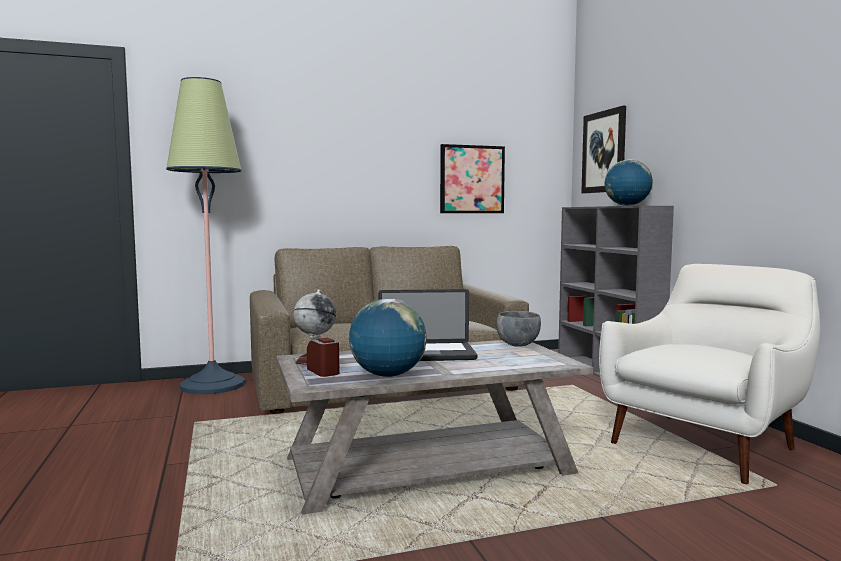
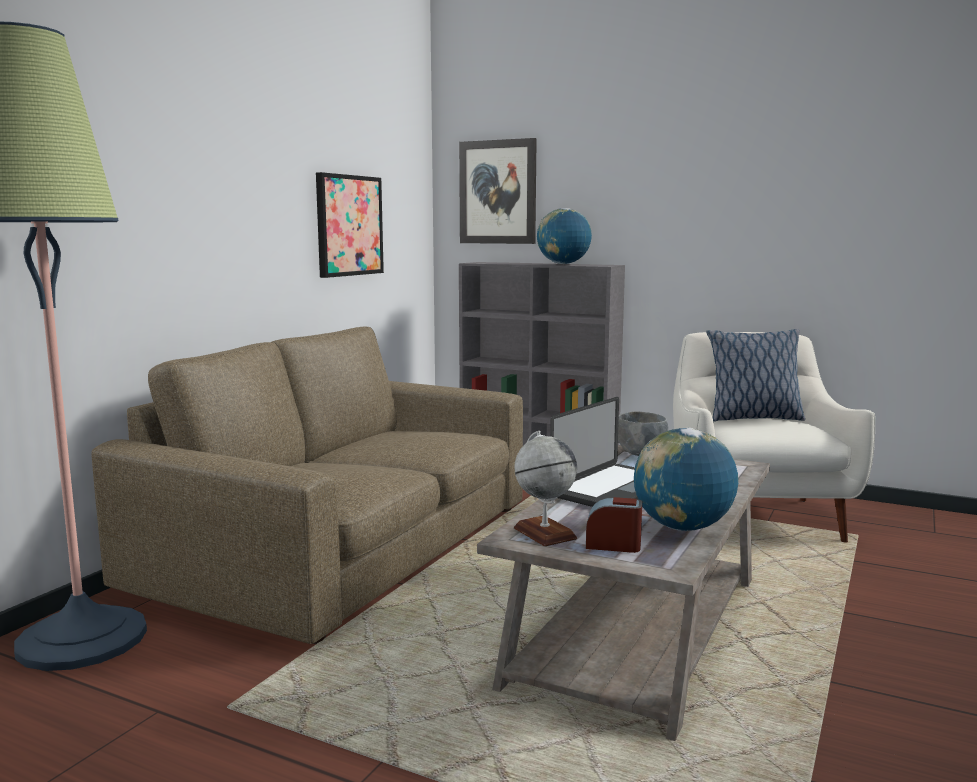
camera: 45 degrees left, 5 degrees up
none -> pillow [706,329,805,421]

